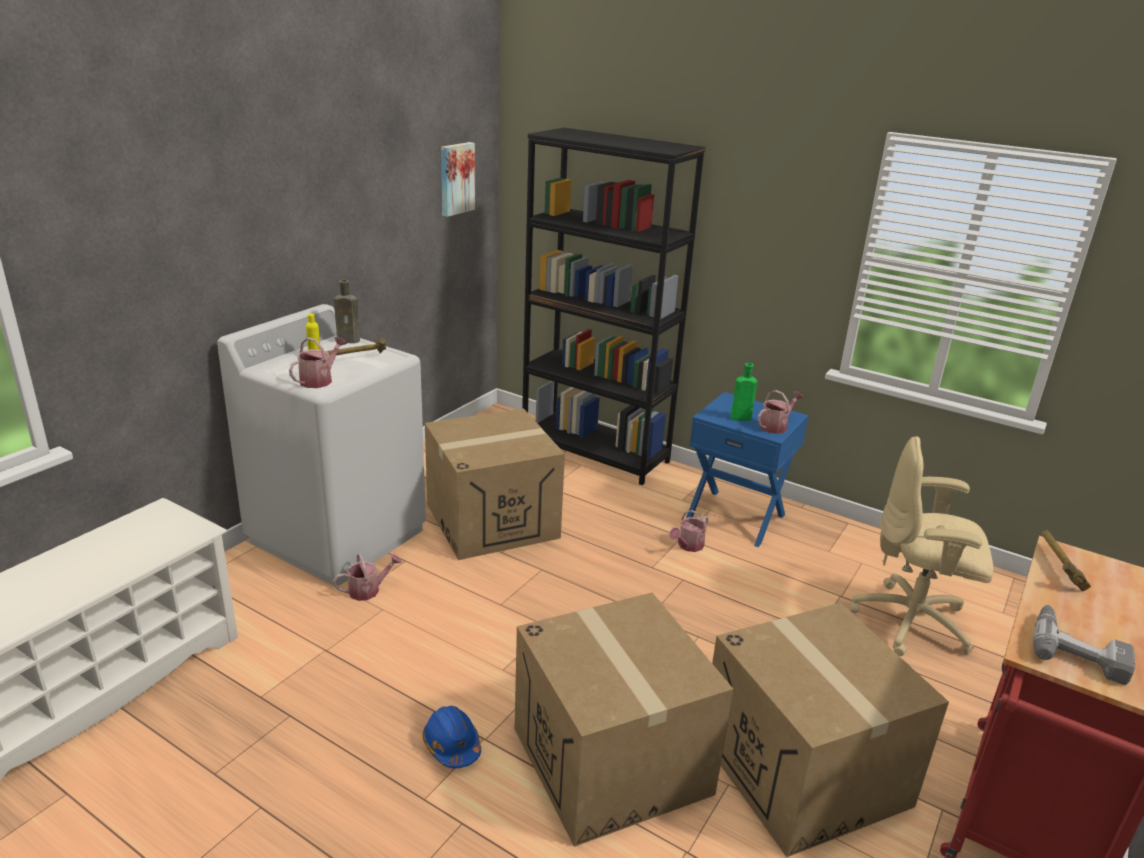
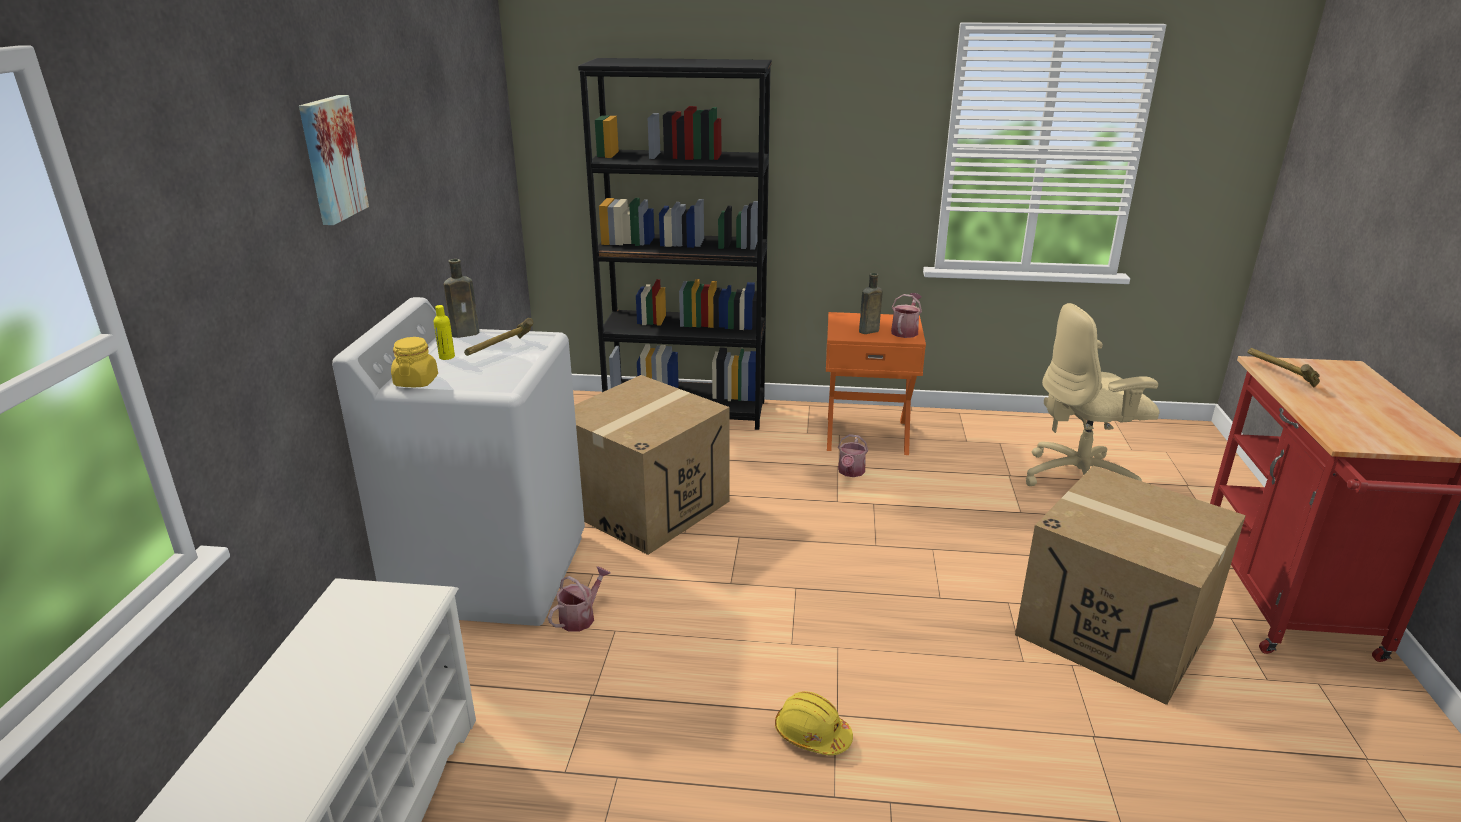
camera: 25 degrees left, 0 degrees up
watering can [289,337,347,388] -> none
blue hard hat [422,706,481,768] -> yellow hard hat [775,691,853,755]
picture [441,142,475,217] -> picture moved to [299,95,369,225]
cardboard box [515,593,734,847] -> none
blue nightstand [686,392,809,547] -> orange nightstand [826,312,926,455]
green bottle [730,363,757,421] -> brown bottle [859,273,883,334]
power drill [1033,605,1135,685] -> none
none -> yellow jar [391,337,438,387]

